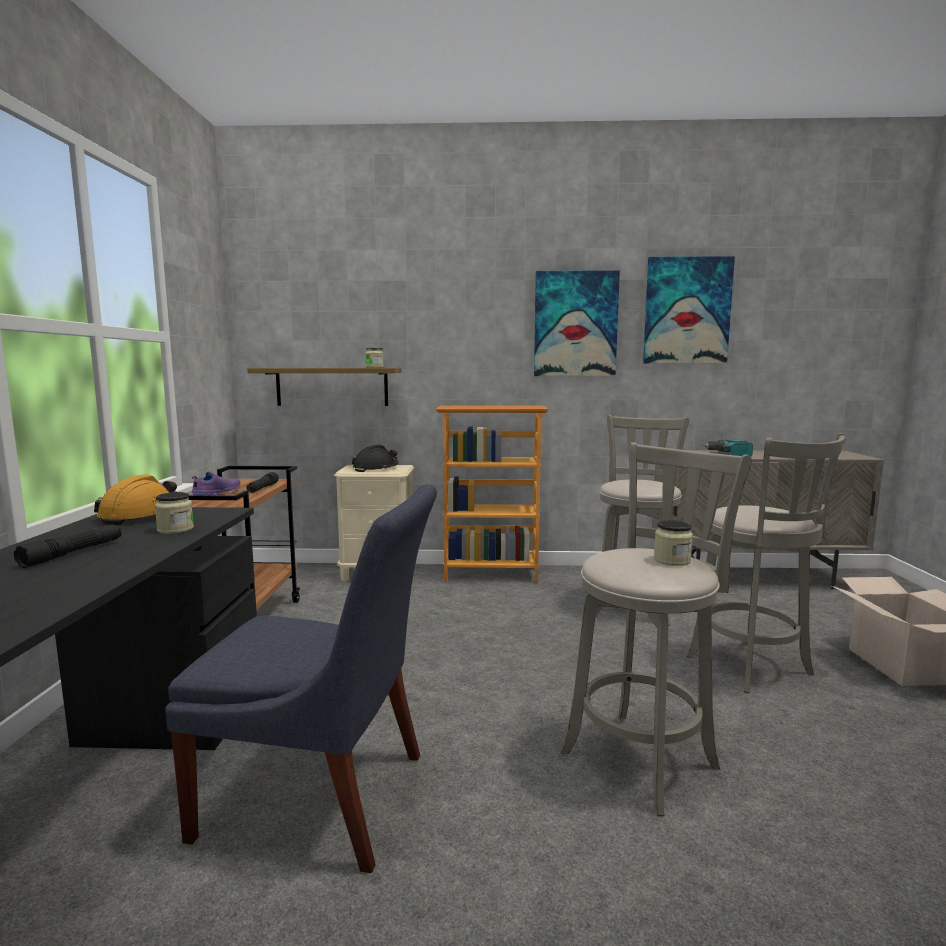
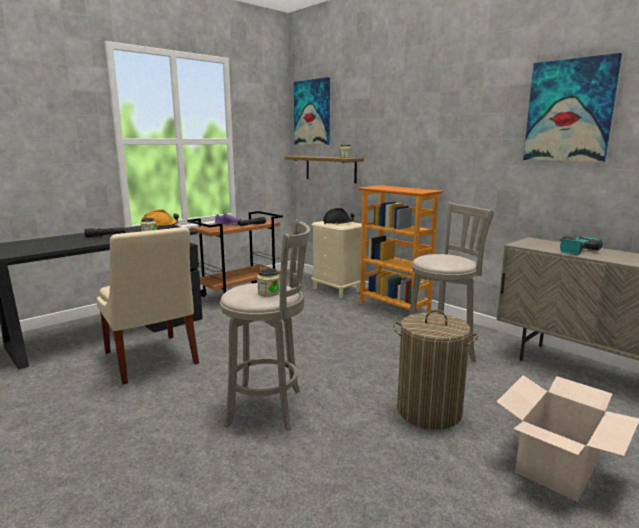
camera: 45 degrees right, 5 degrees up
blue chair [165,484,437,873] -> beige chair [96,227,199,385]
picture [534,270,620,376] -> picture moved to [294,77,330,145]
grey stool [686,433,845,693] -> laundry basket [393,310,479,430]

